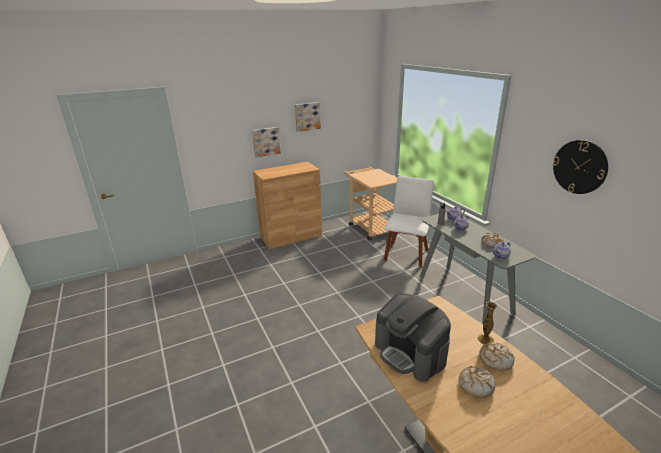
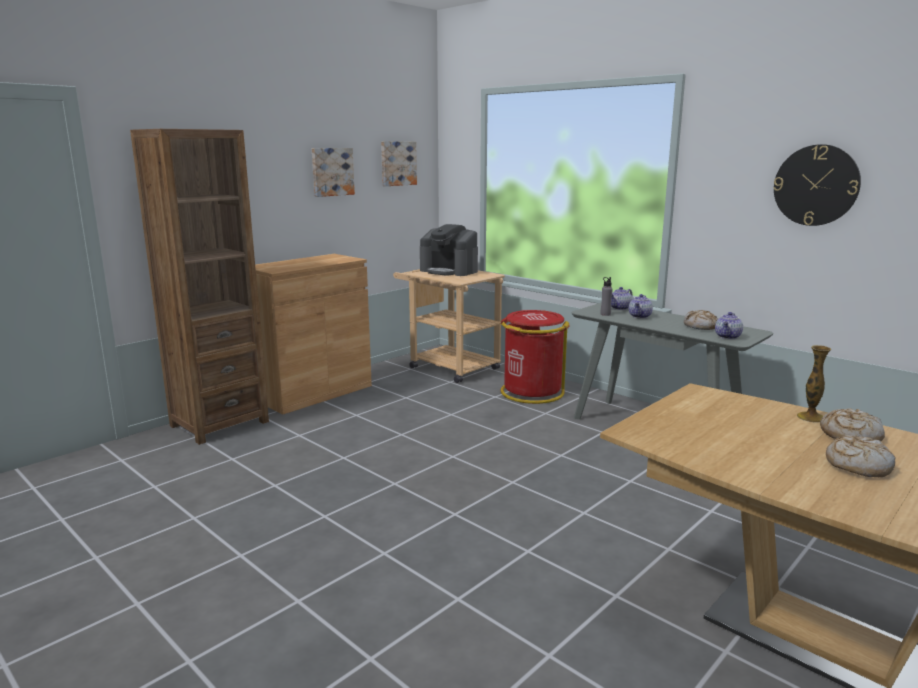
camera: 20 degrees left, 10 degrees down
picture [252,127,281,157] -> picture moved to [381,141,417,186]
coffee machine [375,293,451,382] -> coffee machine moved to [420,224,478,276]
white chair [384,176,434,267] -> red trash can [501,310,570,404]
none -> brown bookcase [130,129,269,445]

